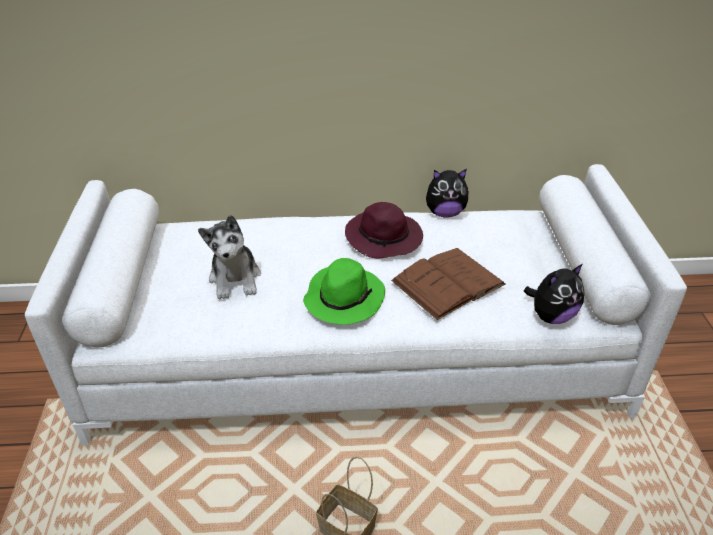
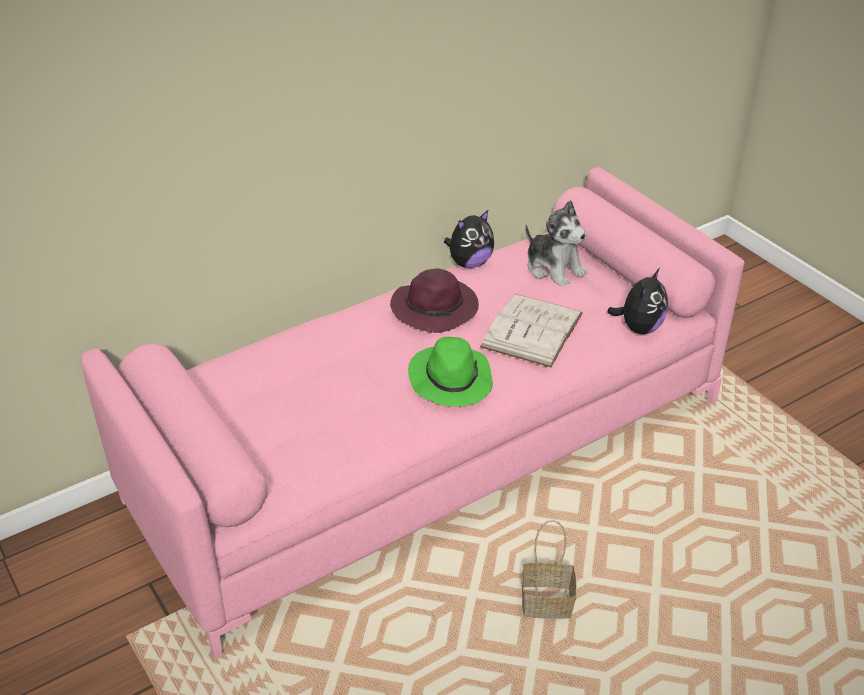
camera: 30 degrees left, 0 degrees up
white sofa [25,164,687,445] -> pink sofa [81,167,745,659]
plush toy [198,215,261,299] -> plush toy moved to [525,200,587,286]
brown book [391,248,505,320] -> white book [480,294,583,367]

